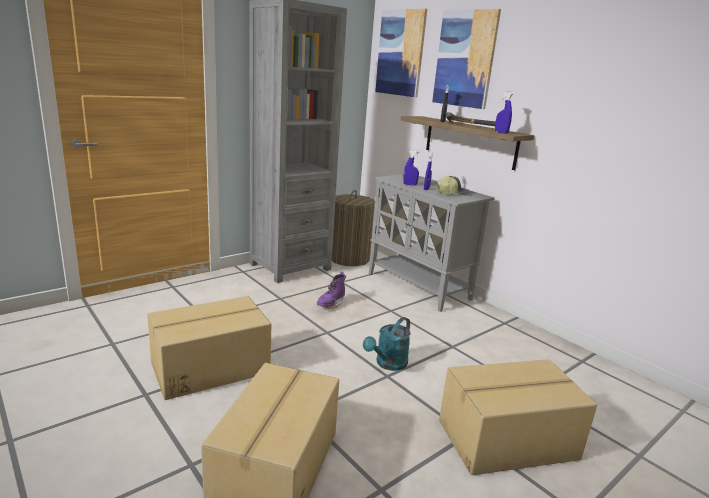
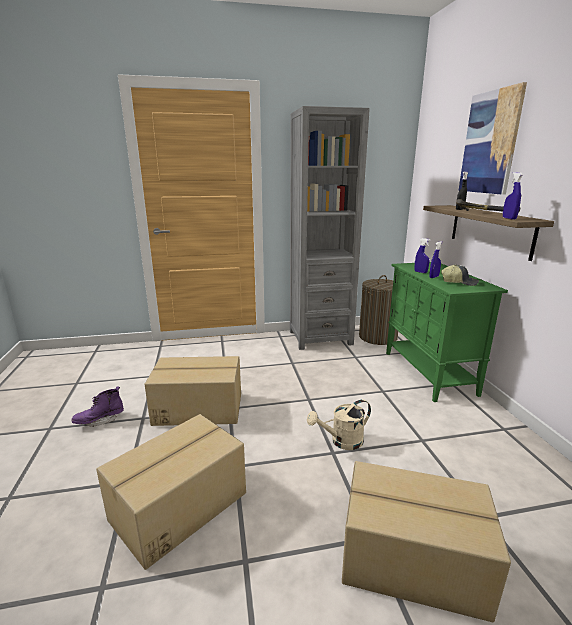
camera: 30 degrees right, 0 degrees up
purple boot [317,272,346,309] -> purple boot moved to [71,386,124,427]
turquoise watering can [363,317,411,371] -> beige watering can [307,399,371,450]
grey cabinet [369,174,495,312] -> green cabinet [386,262,508,402]
picture [375,9,427,97] -> none

